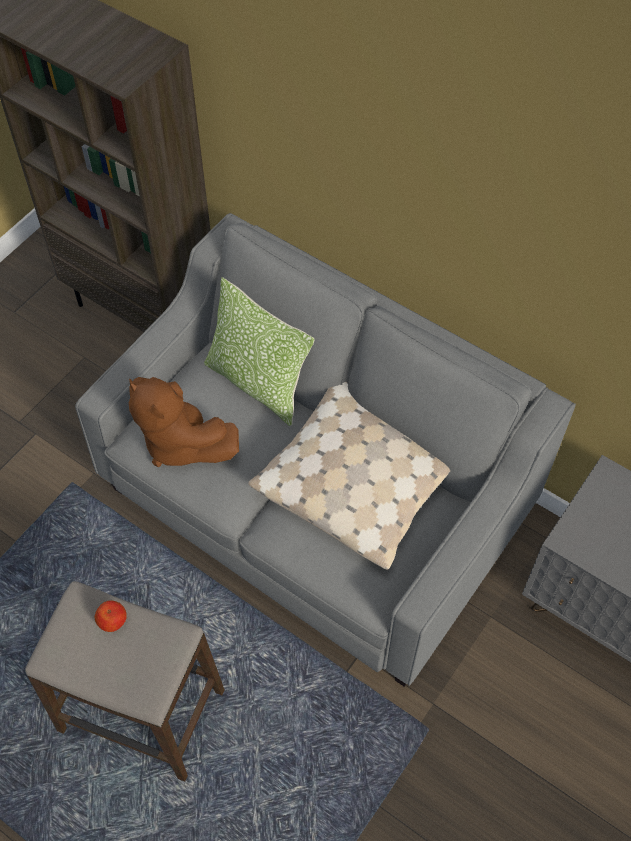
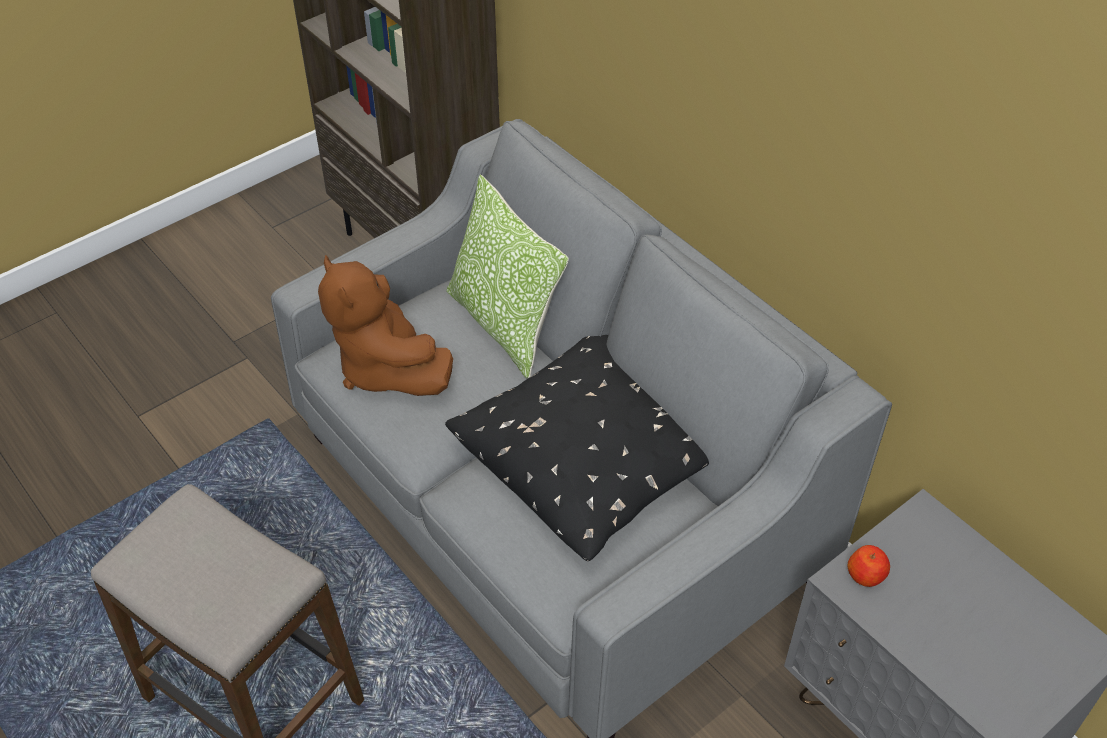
camera: 15 degrees right, 10 degrees down
apple [95,600,127,632] -> apple moved to [848,545,890,587]
beige pillow [248,382,450,570] -> black pillow [445,335,709,561]

